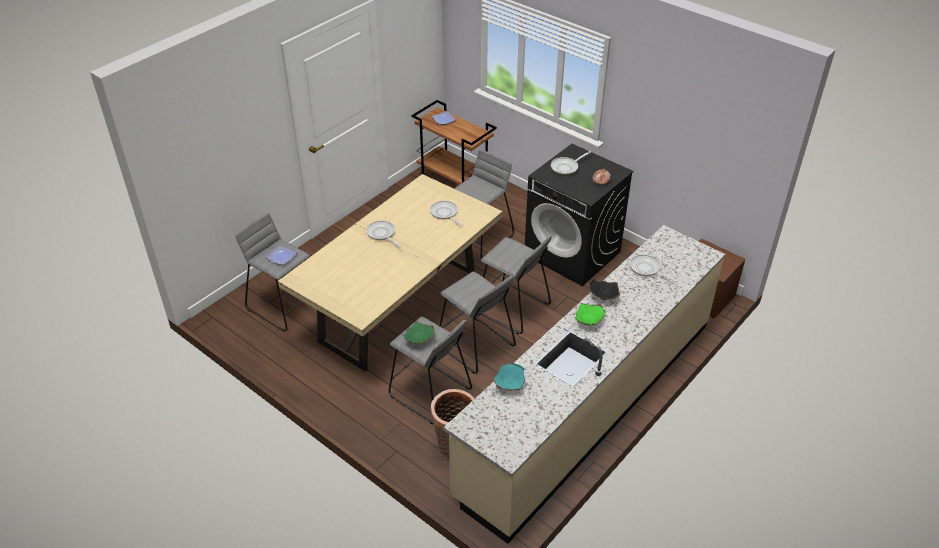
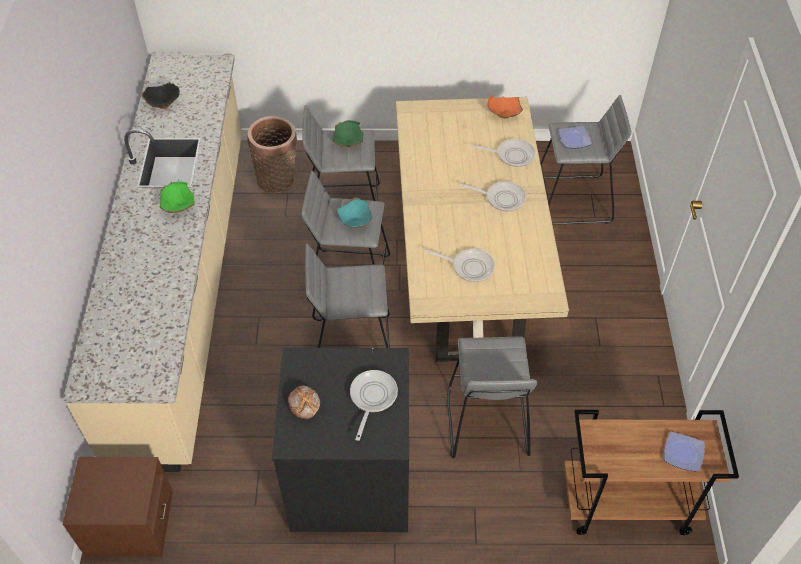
camera: 140 degrees right, 10 degrees up
turquoise bowl [493,363,525,390] -> turquoise bowl moved to [336,197,373,228]
black bowl [589,279,620,300] -> black bowl moved to [142,82,180,109]
frying pan [630,254,677,282] -> frying pan moved to [470,139,536,167]
none -> orange bowl [487,95,523,118]

